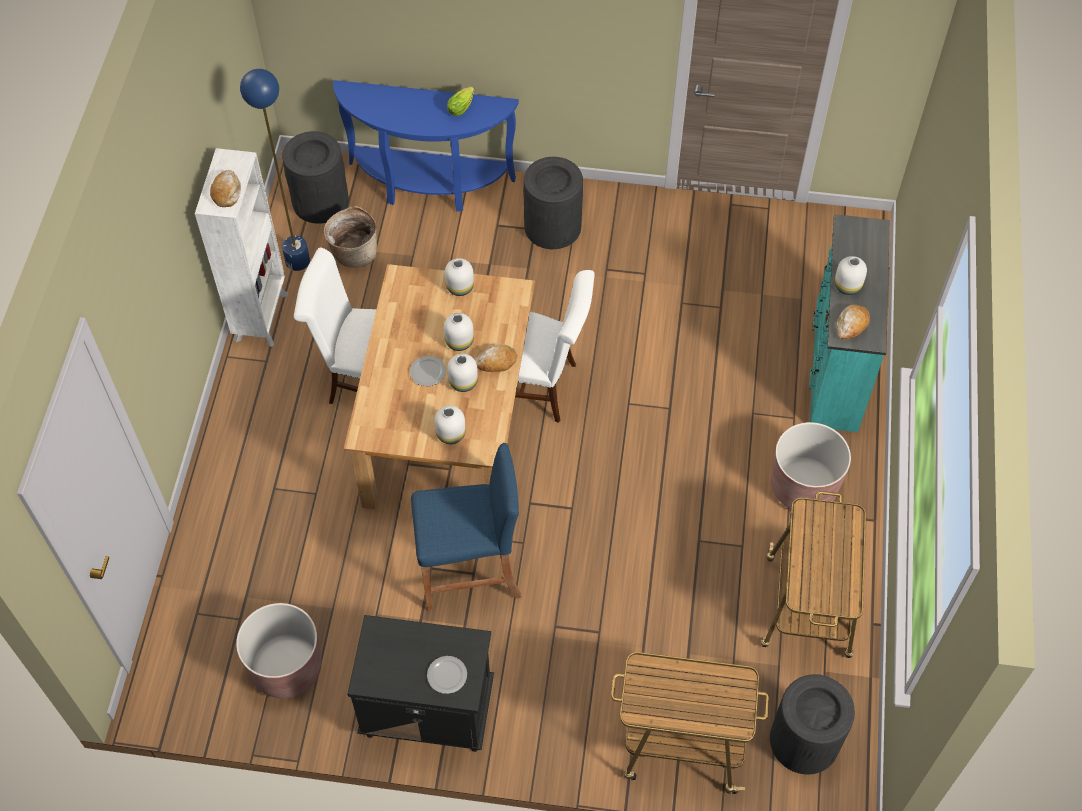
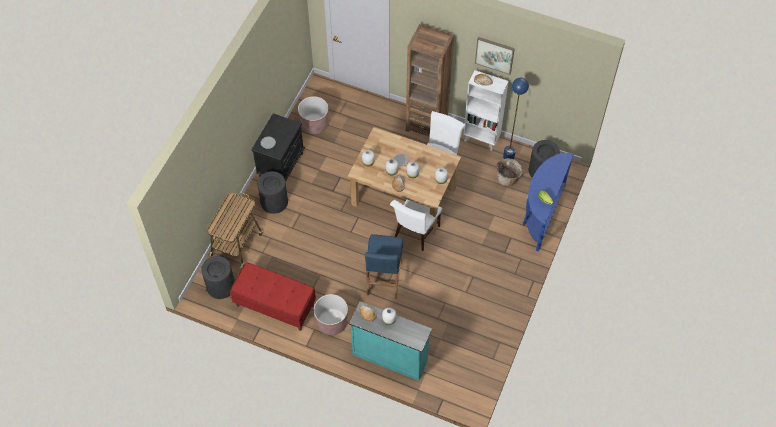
camera: 105 degrees right, 0 degrees up
blue stool [411,443,522,611] -> blue stool moved to [365,234,403,299]
black trash can [523,157,583,249] -> black trash can moved to [257,171,288,214]
cart [761,491,866,658] -> red bench [230,262,316,331]
none -> brown bookcase [406,24,454,137]
none -> picture [475,37,515,75]

